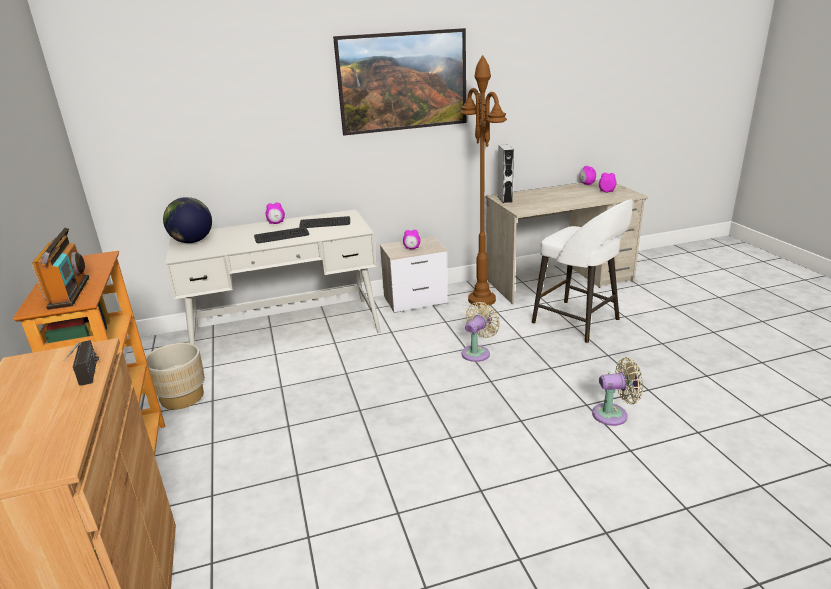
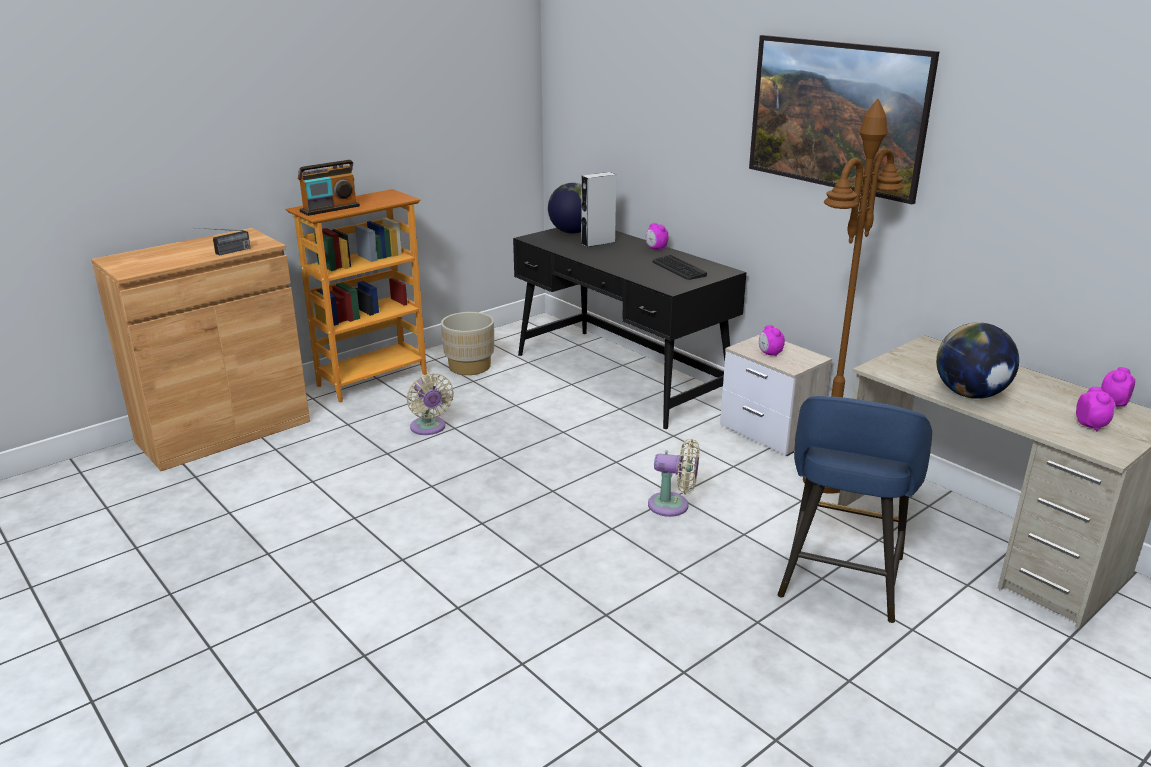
camera: 65 degrees right, 0 degrees up
white desk [165,209,381,345] -> black desk [513,228,747,429]
keyboard [254,227,309,243] -> none
grey speaker [498,144,514,203] -> grey speaker moved to [581,172,616,247]
white stool [532,199,633,343] -> blue stool [778,396,932,623]
beige fan [592,357,643,426] -> beige fan moved to [407,373,454,435]
none -> globe [936,322,1019,399]

